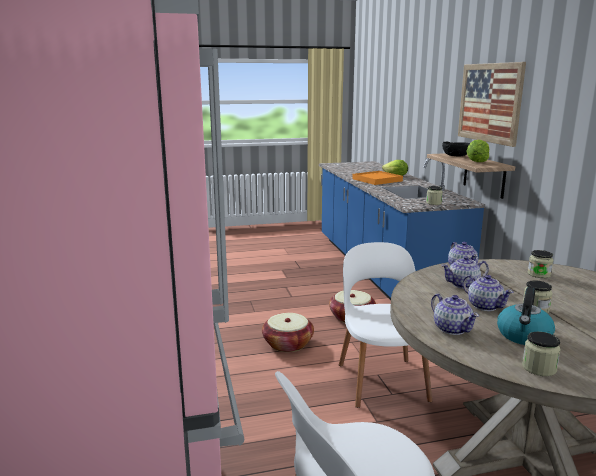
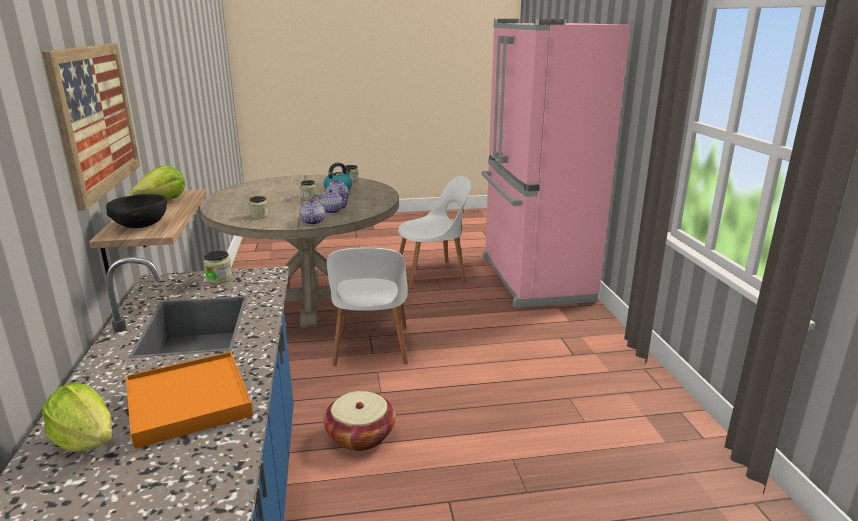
camera: 175 degrees left, 5 degrees up
basket [262,313,314,352] -> none
teapot [431,294,479,335] -> none

